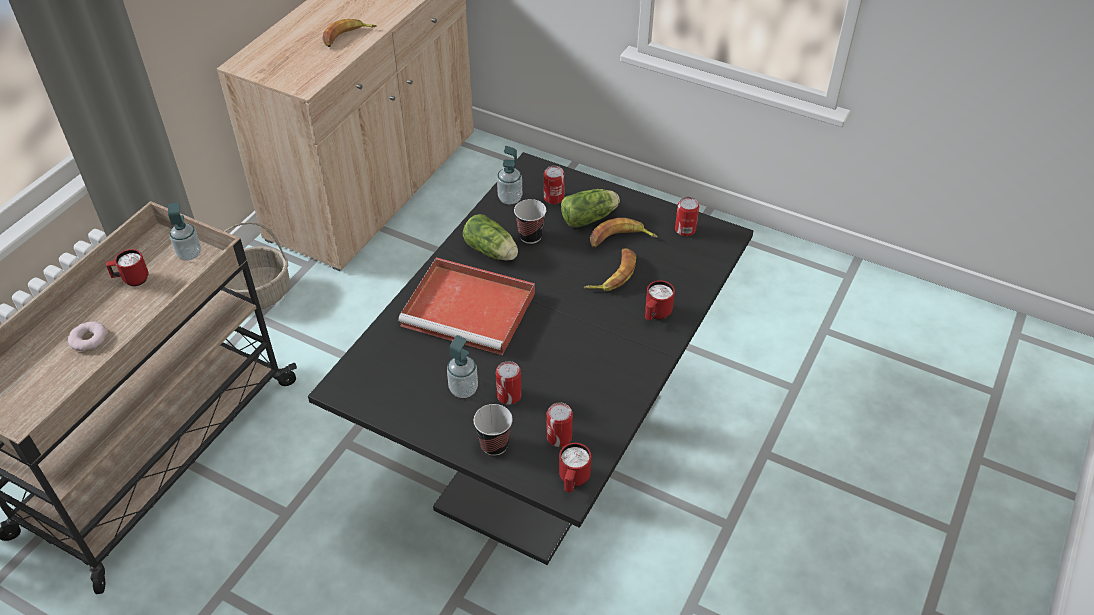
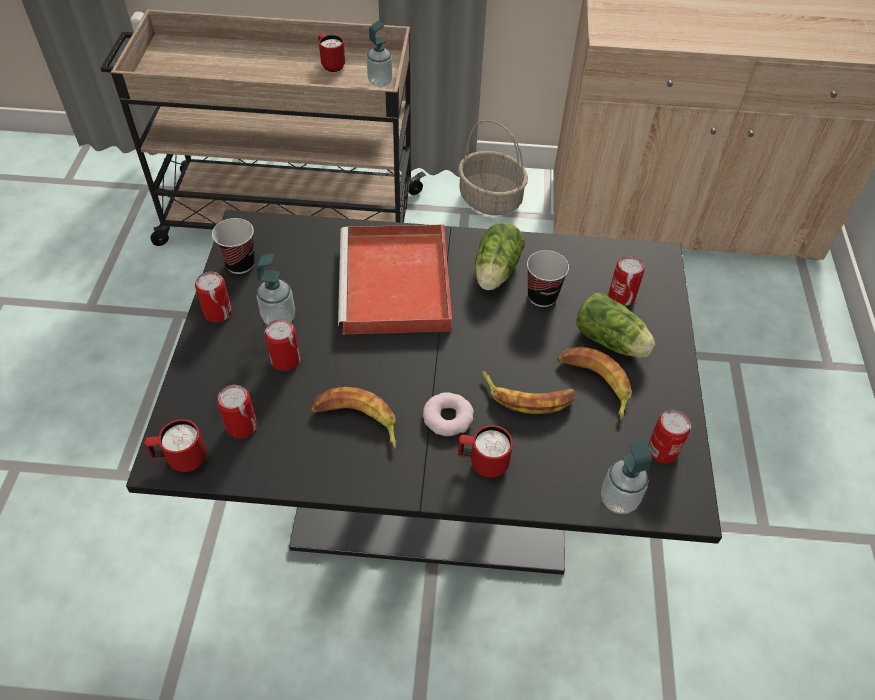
camera: 65 degrees right, 5 degrees up
donut [68,321,108,351] -> donut moved to [423,392,474,436]
banana [322,19,377,47] -> banana moved to [311,387,396,448]
cup [474,404,513,456] -> cup moved to [212,218,255,274]
soap dispenser [497,146,522,204] -> soap dispenser moved to [601,440,652,514]
none -> can [195,271,232,322]

